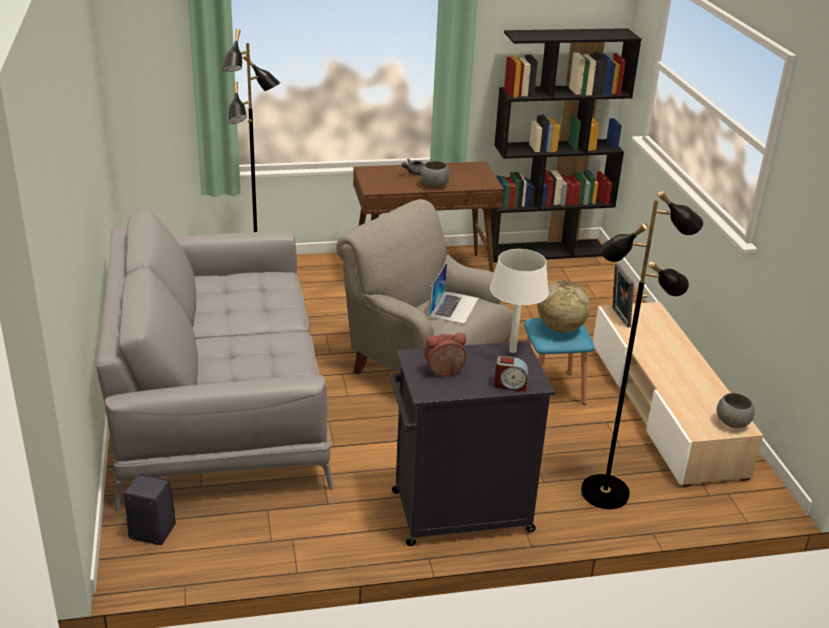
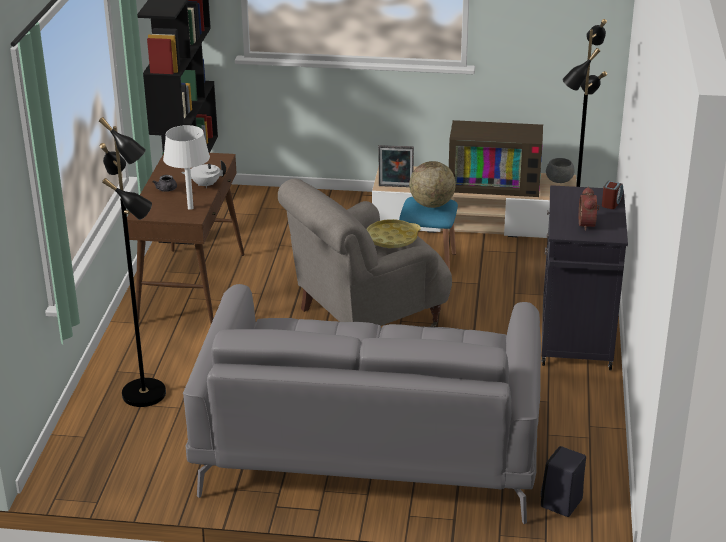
camera: 70 degrees left, 0 degrees up
grey bowl [420,161,450,187] -> white teapot [181,160,226,188]
laptop [429,263,479,324] -> yellow tray [367,219,421,248]
white table lamp [490,249,549,353] -> white table lamp moved to [163,125,210,210]
none -> television [449,120,543,197]

